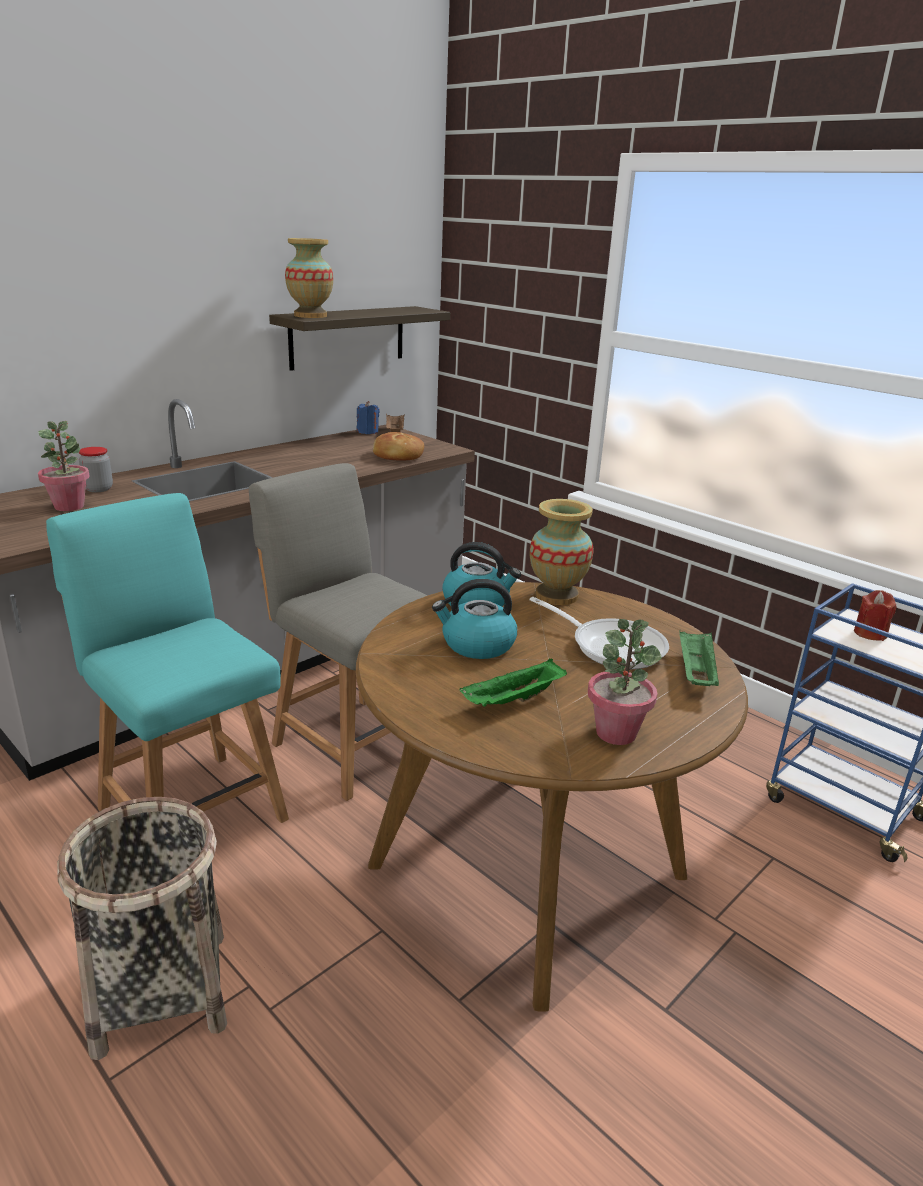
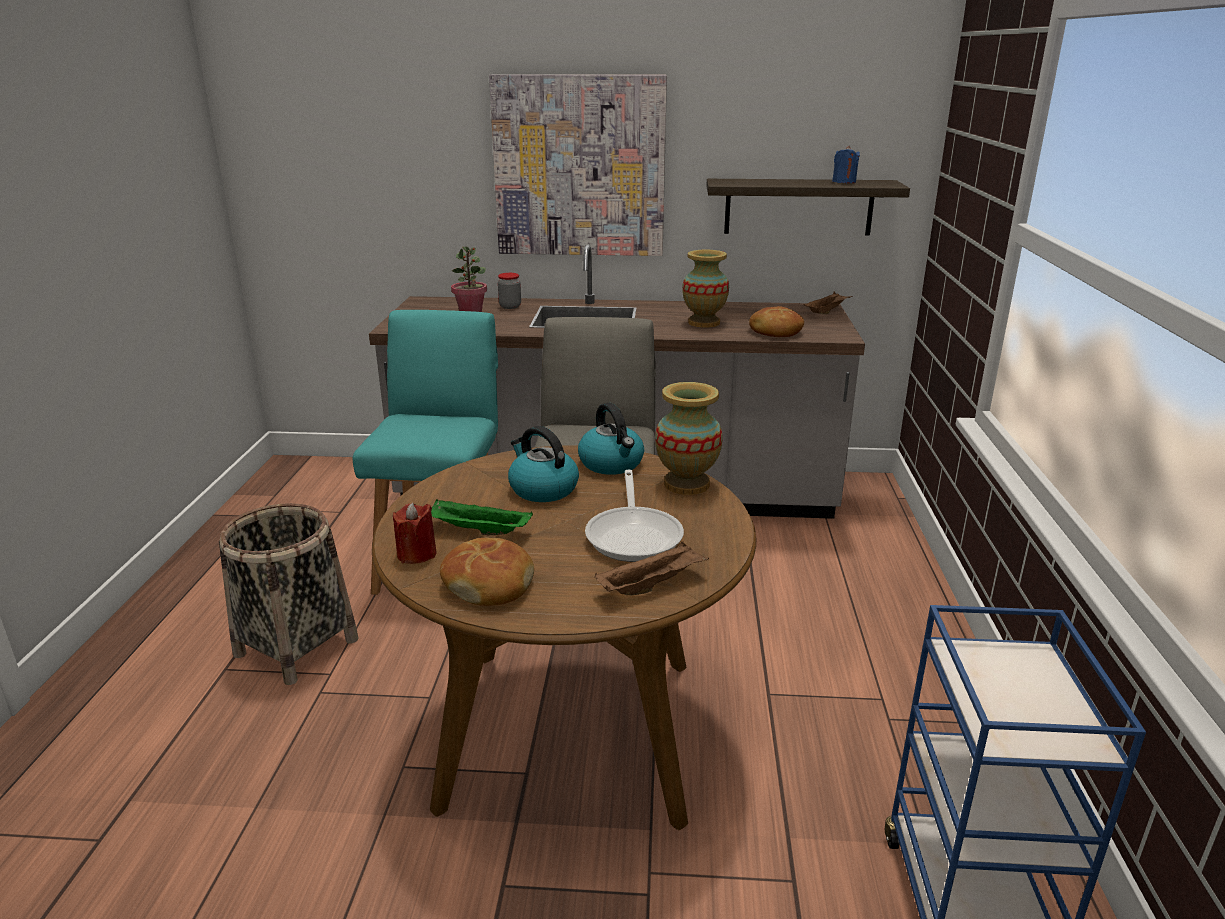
camera: 50 degrees right, 0 degrees up
vase [285,238,333,318] -> vase moved to [682,250,729,328]
blue candle [357,401,380,434] -> blue candle moved to [832,146,860,183]
potted plant [588,619,662,745] -> bread [440,538,534,606]
green tray [679,630,719,686] -> brown tray [595,542,709,595]
red candle [854,590,897,641] -> red candle moved to [393,502,437,564]
none -> picture [489,74,667,256]

